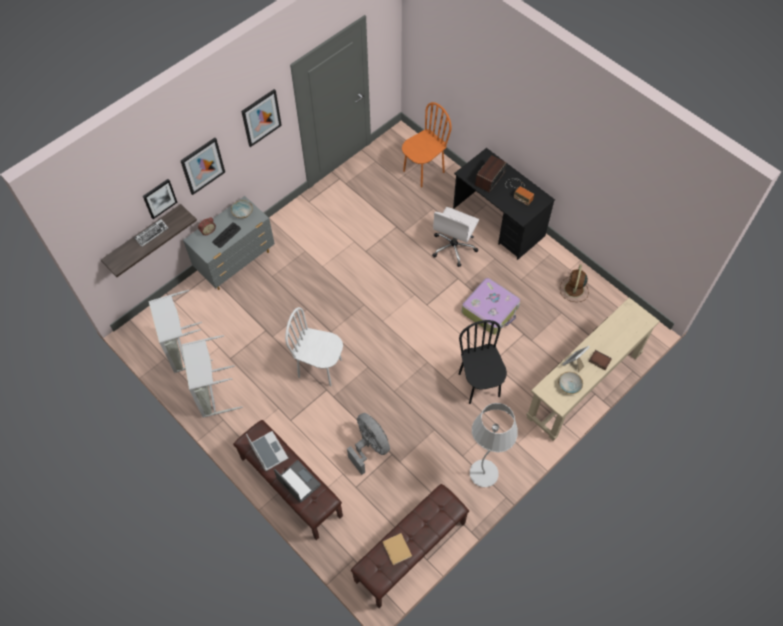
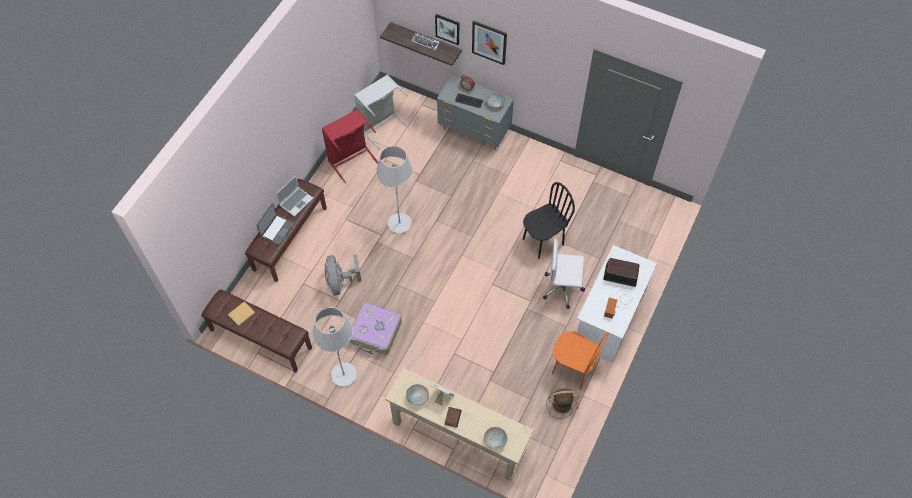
camera: 70 degrees right, 0 degrees up
grey laundry basket [182,335,243,418] -> red laundry basket [322,109,378,183]
picture [241,89,282,147] -> none
white chair [285,307,343,386] -> white floor lamp [376,146,413,233]
grey fan [347,413,390,475] -> grey fan turned 135 degrees clockwise [325,254,361,295]
orange chair [402,102,452,188] -> orange chair moved to [552,331,609,390]
black desk [453,148,555,260] -> white desk [577,245,657,363]
black chair [459,320,507,404] -> black chair moved to [523,182,575,259]
suitcase [462,278,520,334] -> suitcase moved to [350,303,402,355]
none -> bowl [484,427,508,450]

